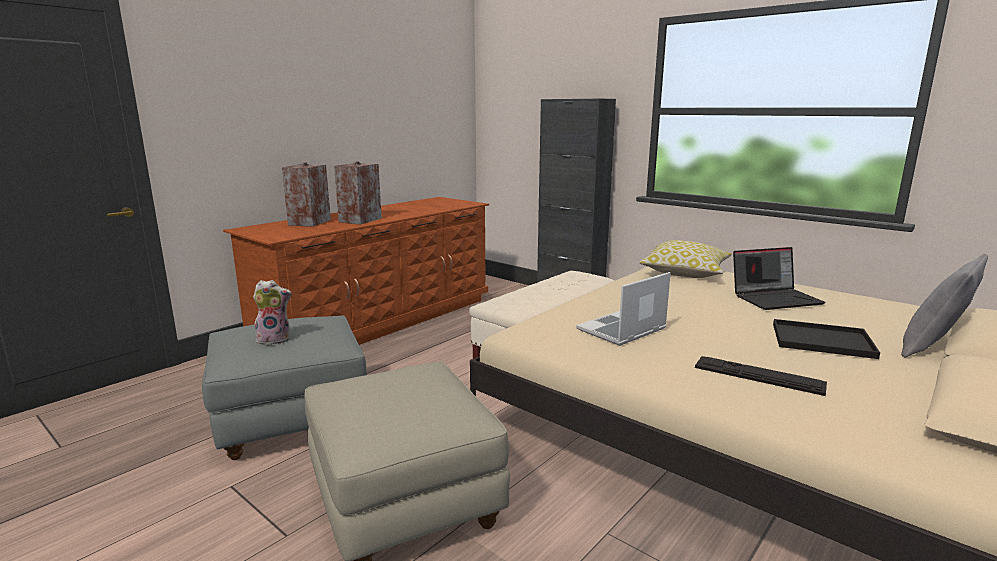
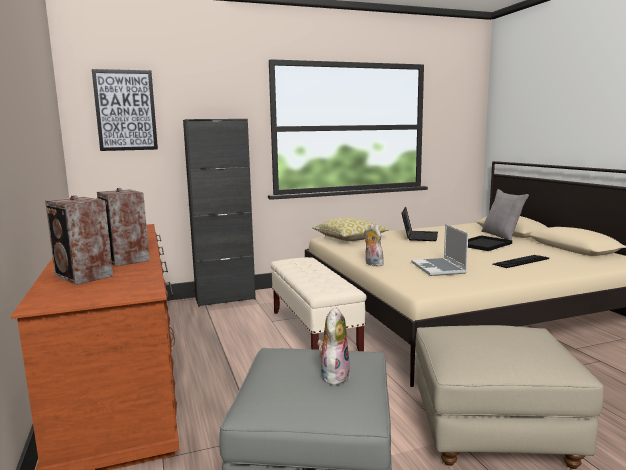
camera: 60 degrees left, 5 degrees down
none -> picture [92,69,158,151]
none -> plush toy [364,224,384,266]

